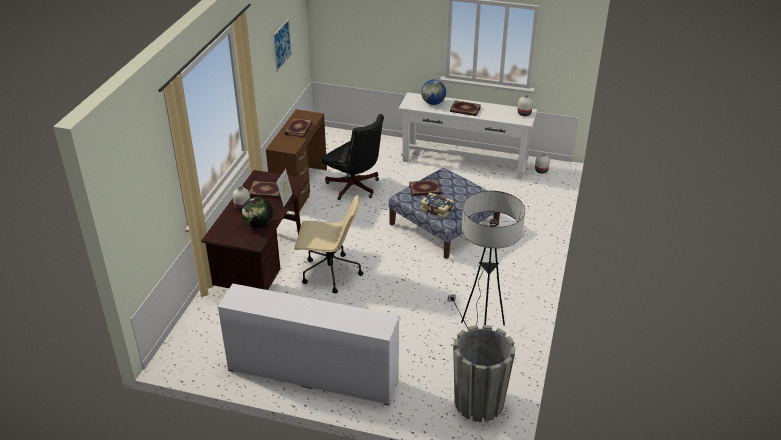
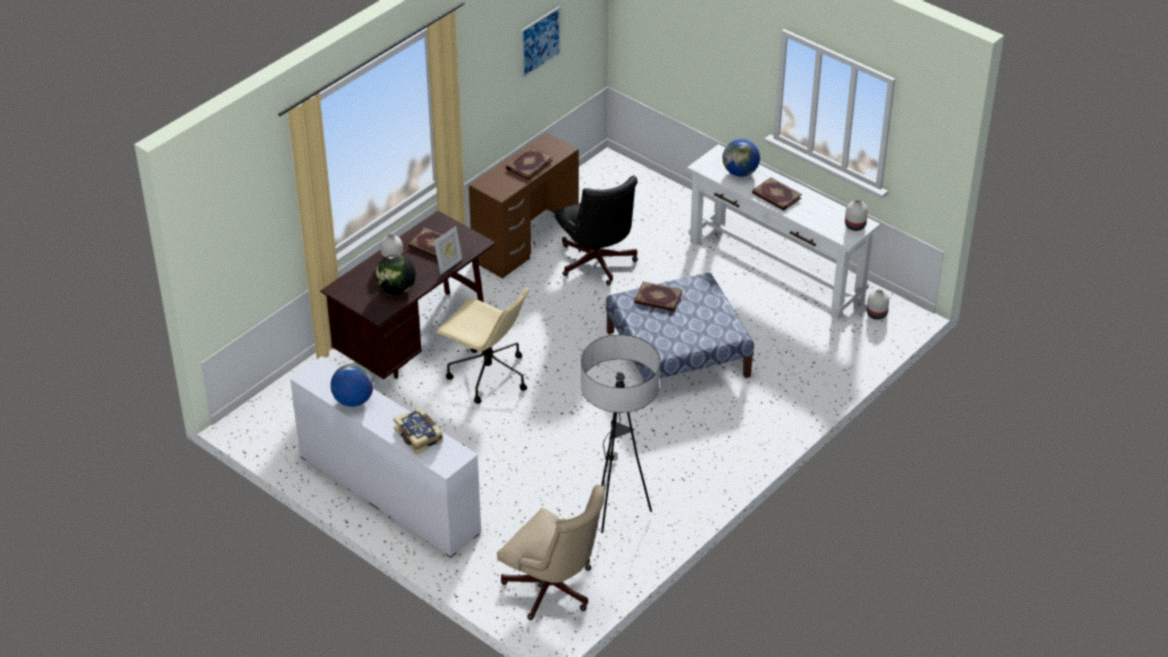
camera: 25 degrees right, 5 degrees up
book [420,192,454,218] -> book moved to [393,407,443,455]
grey planter [453,325,516,422] -> beige office chair [497,485,605,620]
none -> globe [331,364,374,407]

